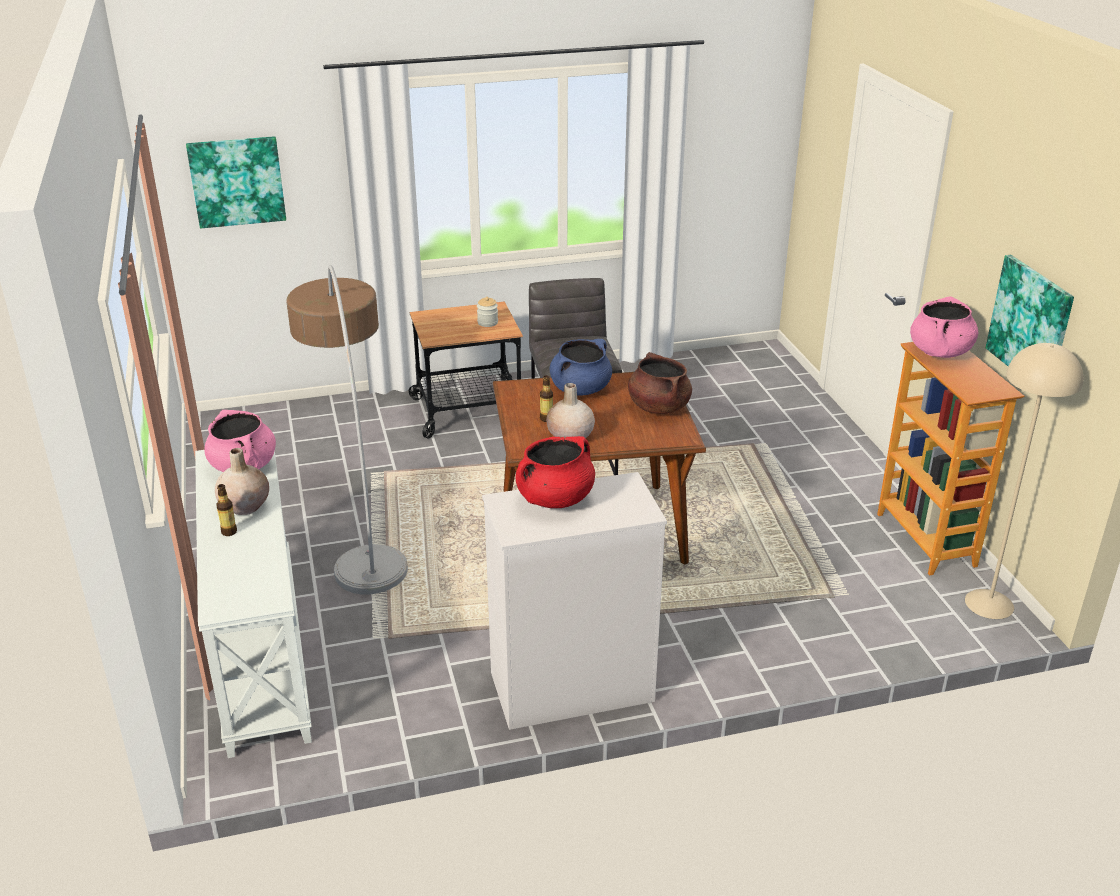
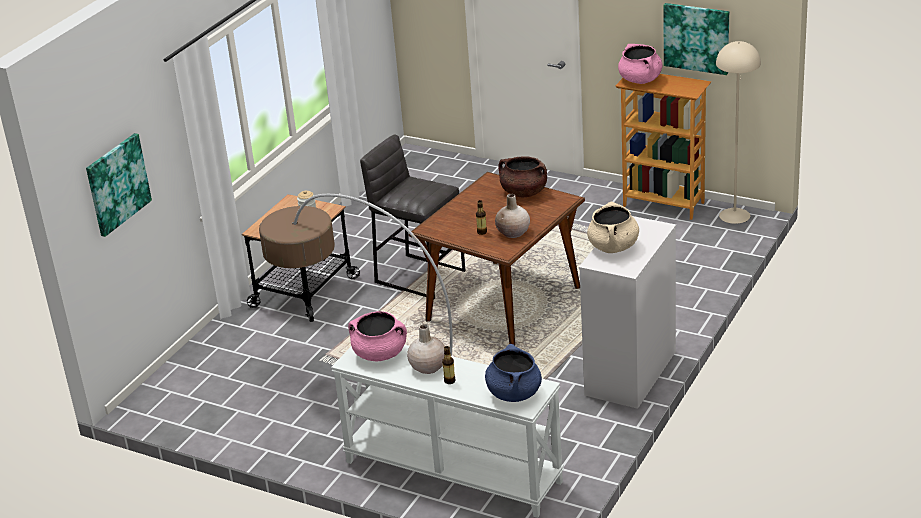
camera: 45 degrees left, 0 degrees up
red cooking pot [516,436,595,508] -> beige cooking pot [587,202,639,253]
blue cooking pot [549,339,612,395] -> blue cooking pot moved to [485,344,542,402]

